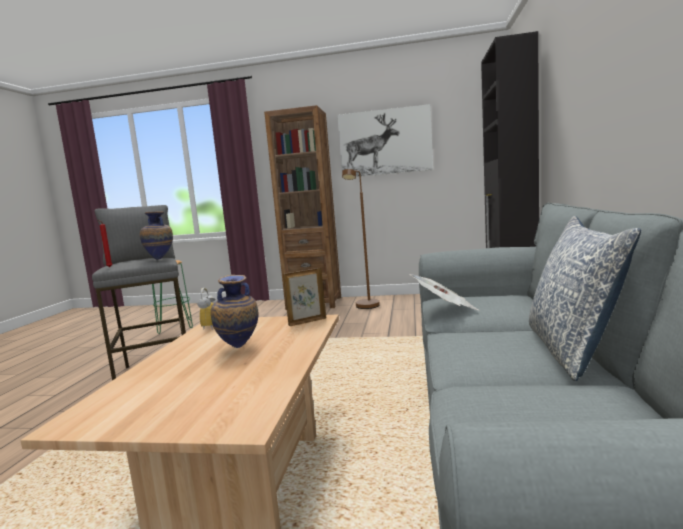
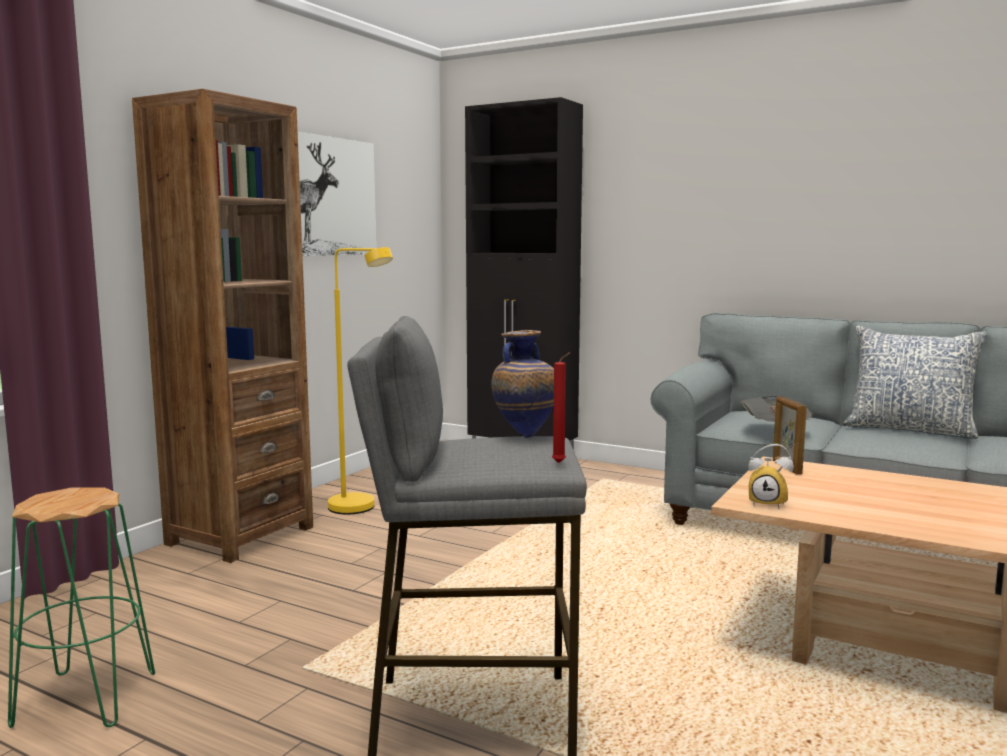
camera: 70 degrees left, 0 degrees up
vase [211,275,259,348] -> none
brown floor lamp [342,169,380,309] -> yellow floor lamp [328,247,393,514]

